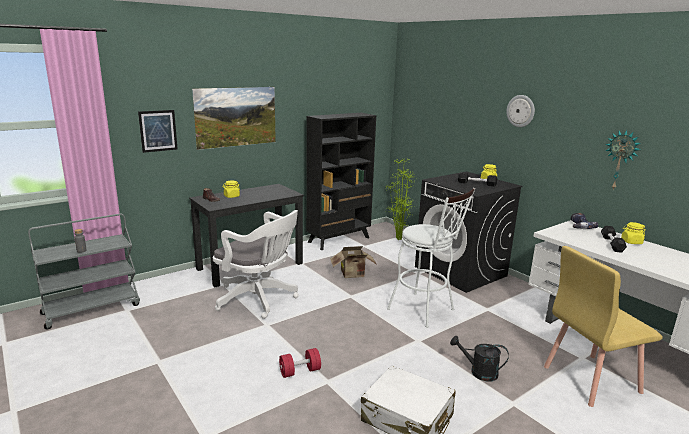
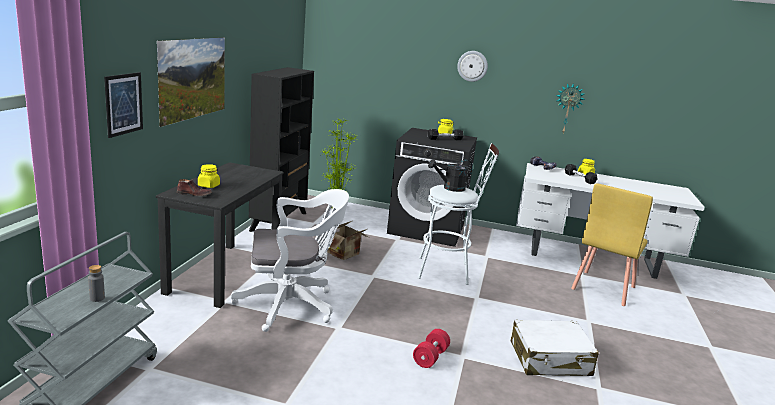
camera: 40 degrees left, 0 degrees up
black watering can [450,336,509,381] -> black watering can moved to [428,159,473,192]

